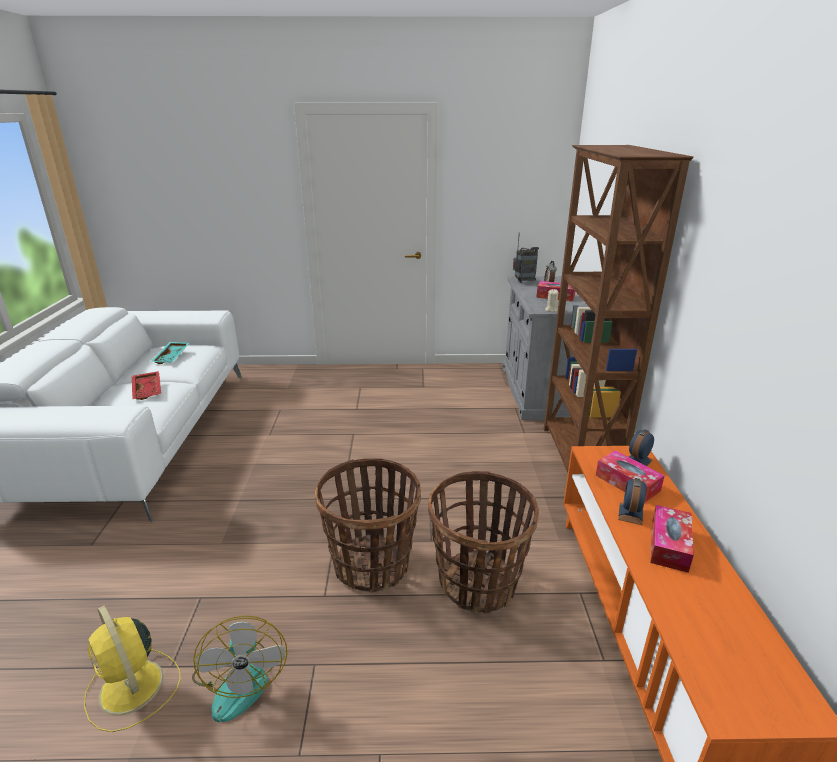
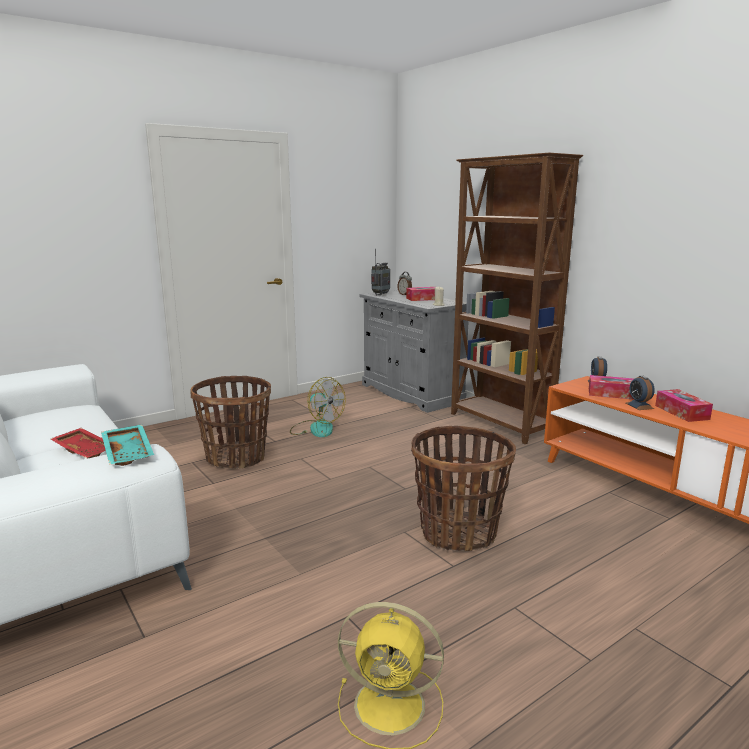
camera: 35 degrees left, 10 degrees down
turquoise tray [151,342,189,364] -> turquoise tray moved to [101,425,154,466]
fan [192,615,287,722] -> fan moved to [290,377,346,437]
basket [428,471,539,614] -> basket moved to [190,376,271,469]

